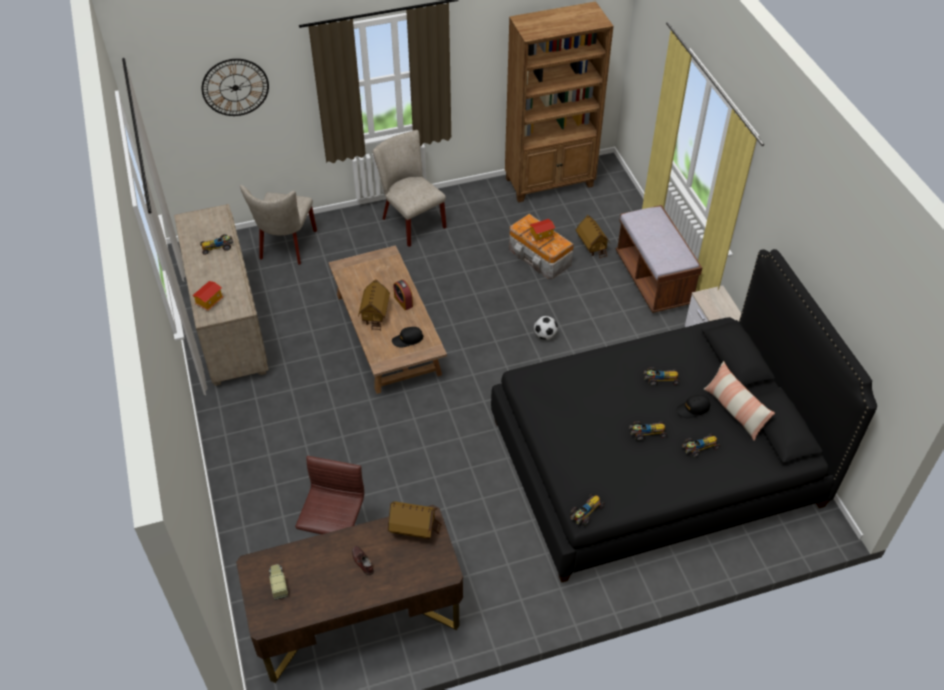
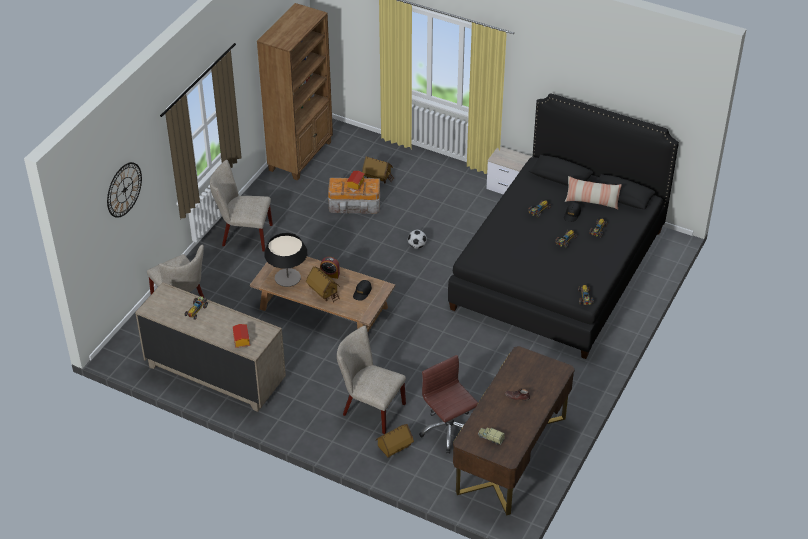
camera: 45 degrees left, 5 degrees down
toy house [388,501,442,539] -> toy house moved to [376,424,414,458]
brown bench [616,205,702,313] -> none
none -> table lamp [264,233,307,287]
none -> beige chair [337,325,406,434]

